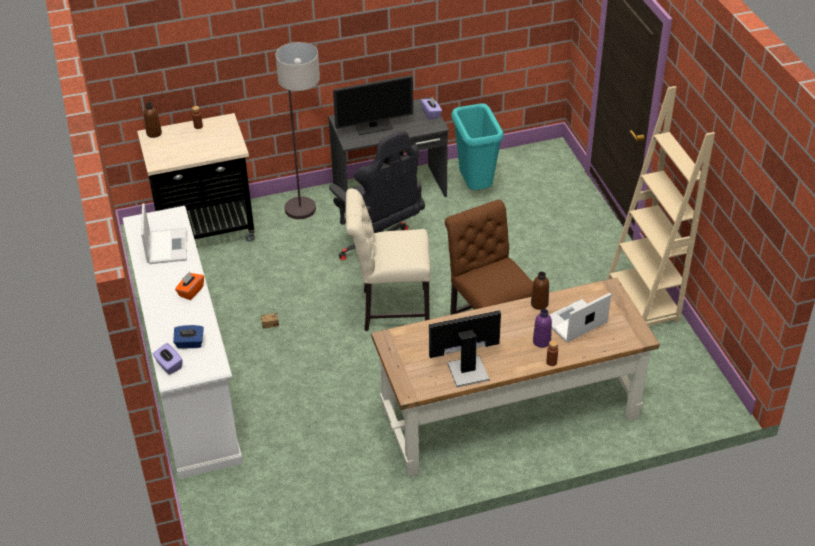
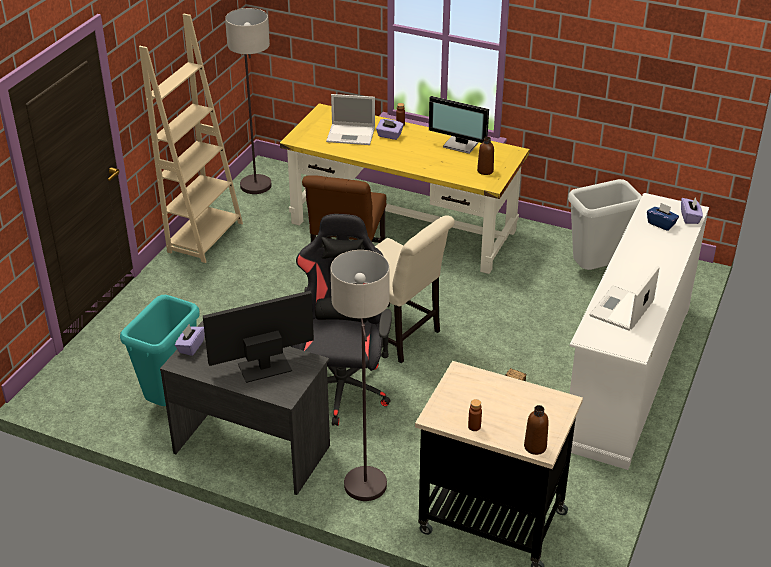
camera: 140 degrees left, 5 degrees down
orange tissue box [175,272,204,300] -> none
monitor [333,75,413,135] -> monitor turned 45 degrees counterclockwise [203,291,314,383]
brown desk [371,278,660,476] -> yellow desk [280,103,530,274]
brown bottle [531,272,549,310] -> brown bottle moved to [477,137,494,175]
purple bottle [533,309,552,348] -> purple tissue box [376,119,403,140]
none -> grey floor lamp [225,8,271,194]
none -> grey trash can [568,179,642,270]

